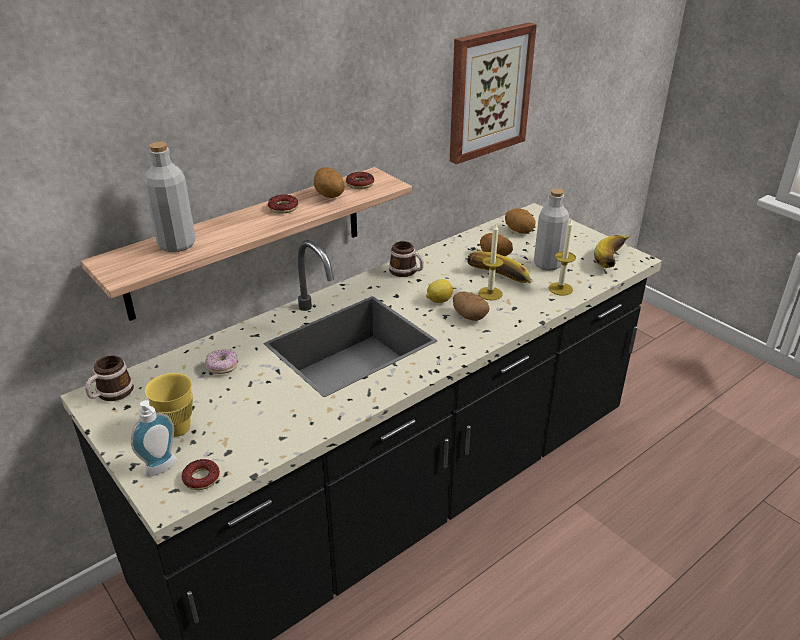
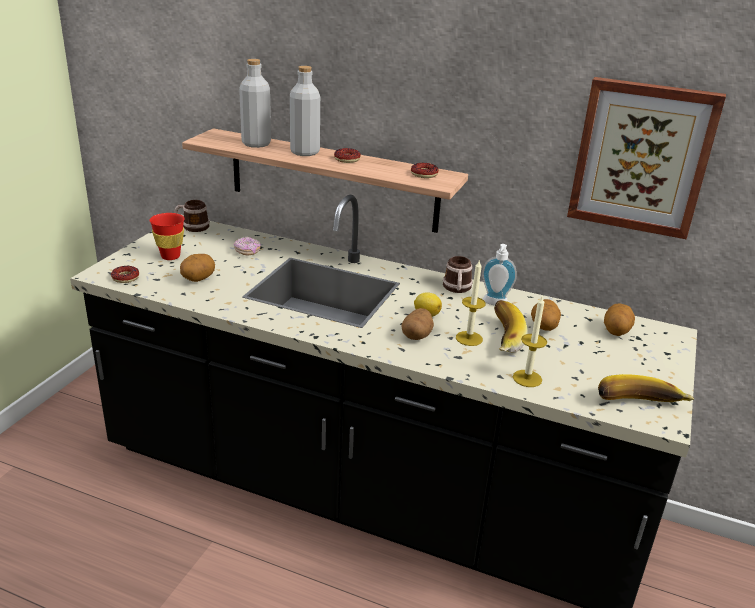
camera: 60 degrees right, 5 degrees down
soap dispenser [131,400,177,477] -> soap dispenser moved to [482,244,517,306]
yellow cup [145,373,193,437] -> red cup [150,213,184,260]
potato [314,167,345,198] -> potato moved to [180,254,215,282]
grey bottle [534,188,569,271] -> grey bottle moved to [290,66,320,156]

